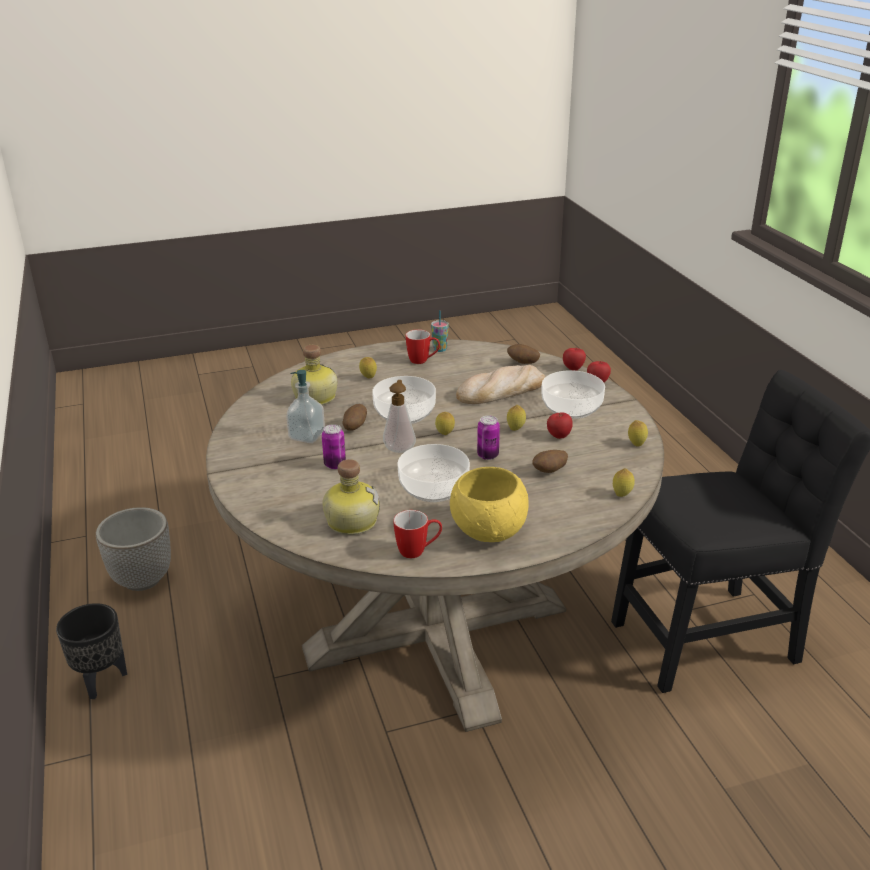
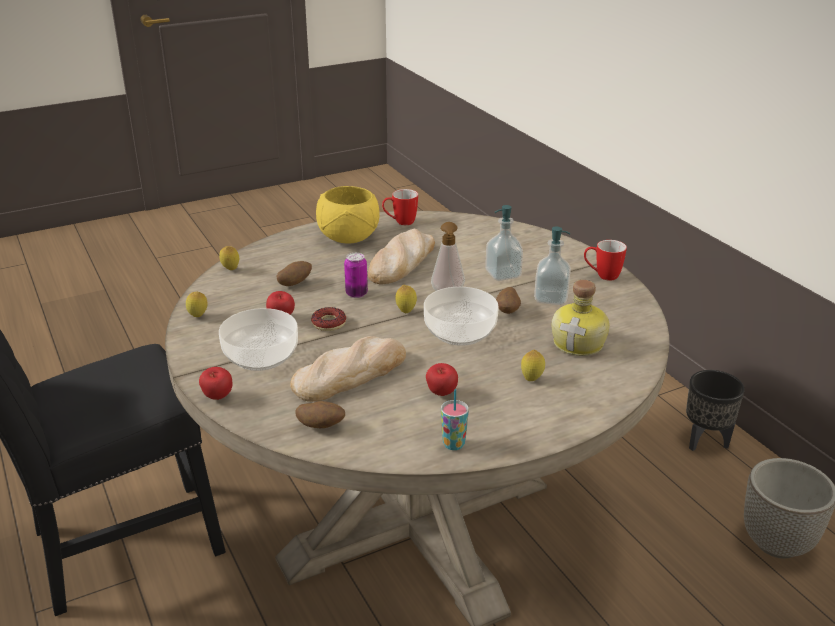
camera: 170 degrees right, 0 degrees up
can [322,424,346,469] -> soap dispenser [485,205,523,281]
bottle [322,459,380,535] -> none
bowl [397,444,470,502] -> bread [368,229,435,284]
mug [406,329,440,364] -> mug moved to [584,240,627,281]
lemon [507,405,526,431] -> donut [311,307,346,331]
apple [563,347,586,371] -> apple moved to [426,363,458,396]

